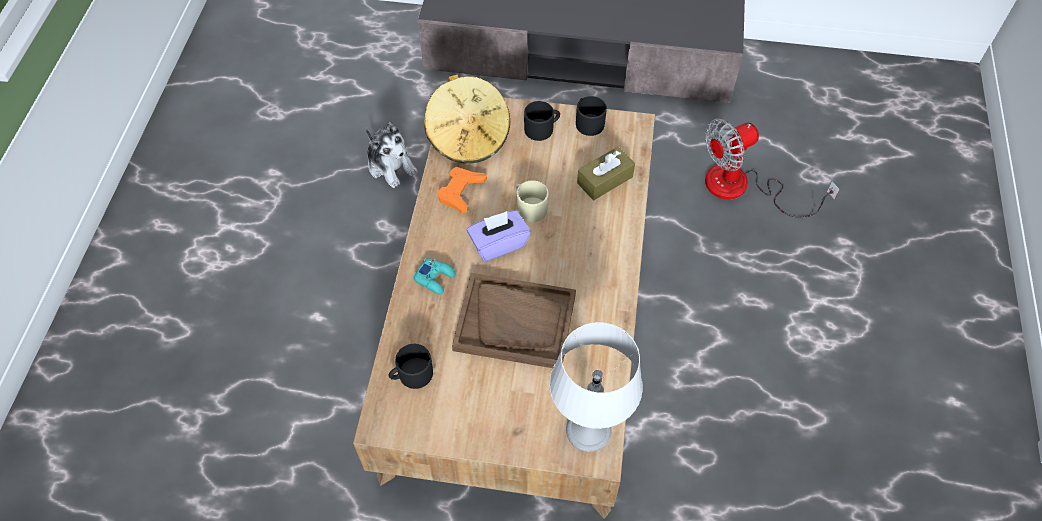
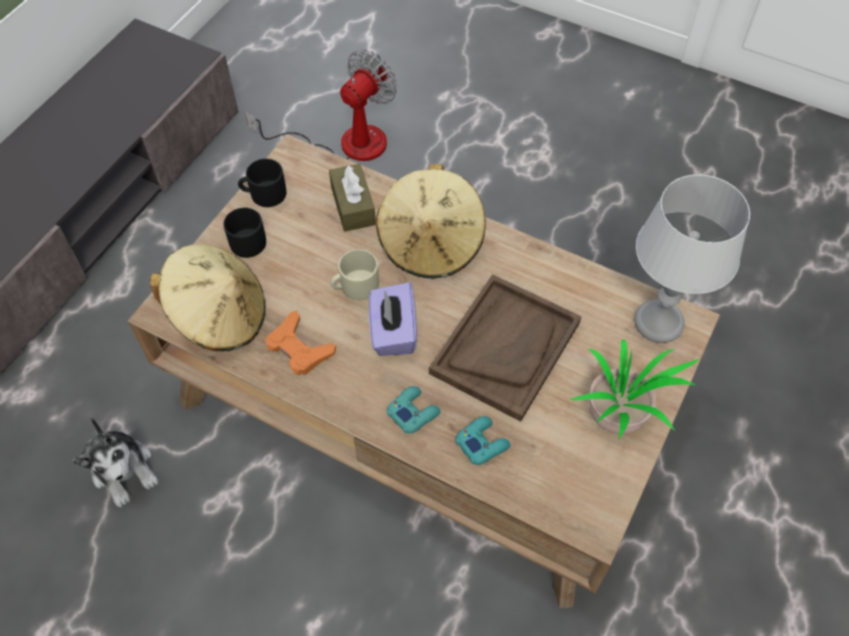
camera: 70 degrees left, 0 degrees up
plush toy [366,122,418,188] -> plush toy turned 75 degrees clockwise [72,417,159,507]
black mug [389,344,433,389] -> none
fan [705,119,840,218] -> fan turned 135 degrees counterclockwise [245,50,397,161]
none -> beige hat [376,164,486,278]
none -> turquoise game controller [456,416,510,465]
none -> potted plant [570,340,699,440]

